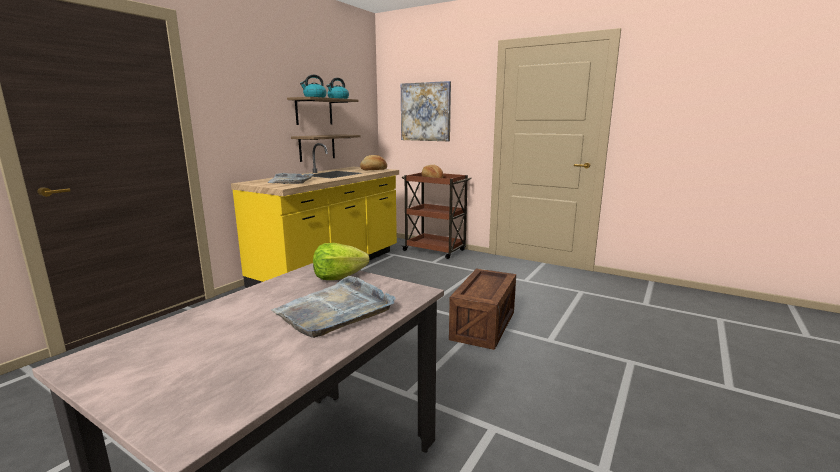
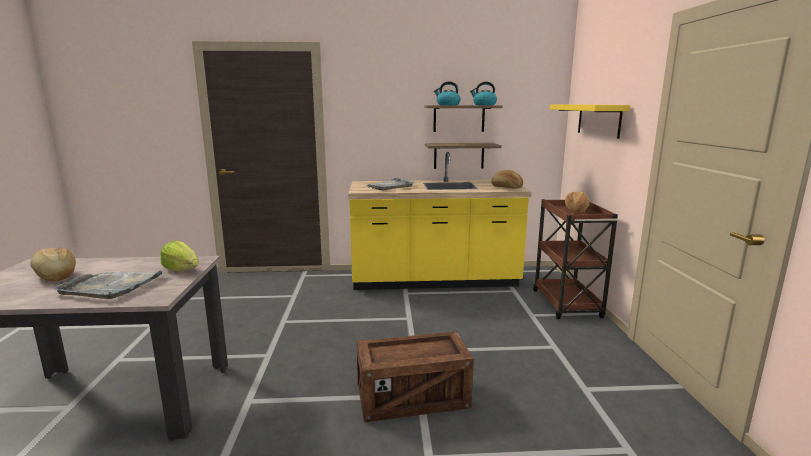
camera: 55 degrees right, 0 degrees up
picture [401,81,451,141] -> yellow shelf [549,105,630,139]
none -> bread [30,248,76,281]

